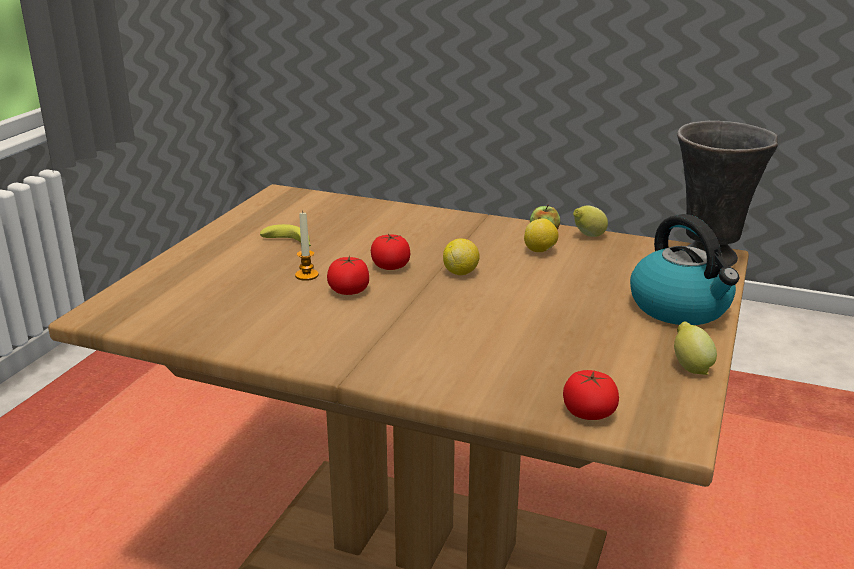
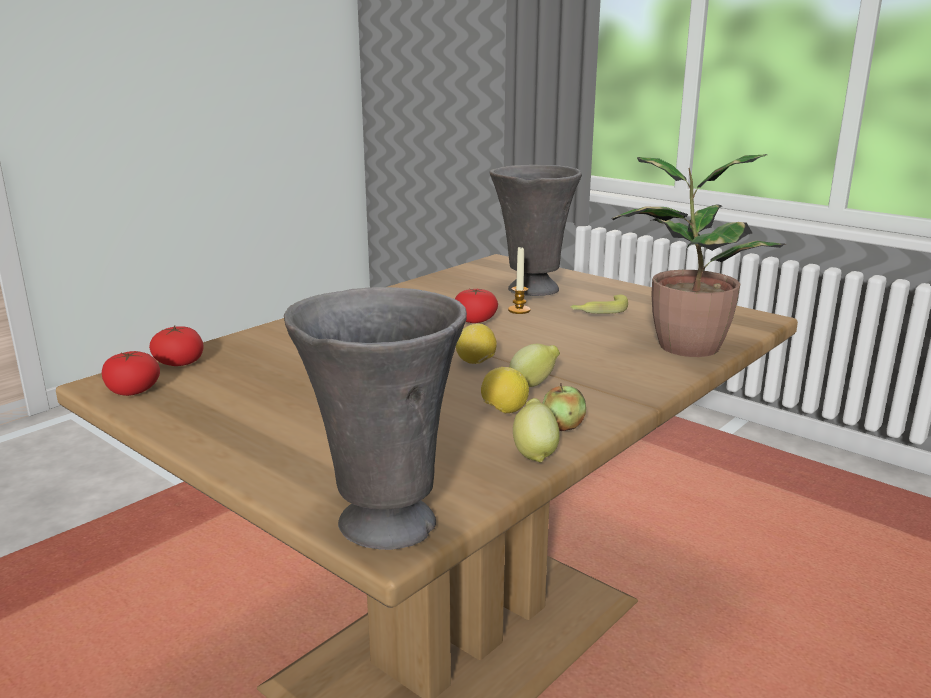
camera: 110 degrees right, 5 degrees down
tomato [371,234,410,270] -> tomato moved to [102,351,160,396]
kettle [630,214,739,325] -> none
lemon [674,321,717,375] -> lemon moved to [509,344,560,387]
none -> grey vase [490,165,582,296]
none -> potted plant [611,154,787,357]

